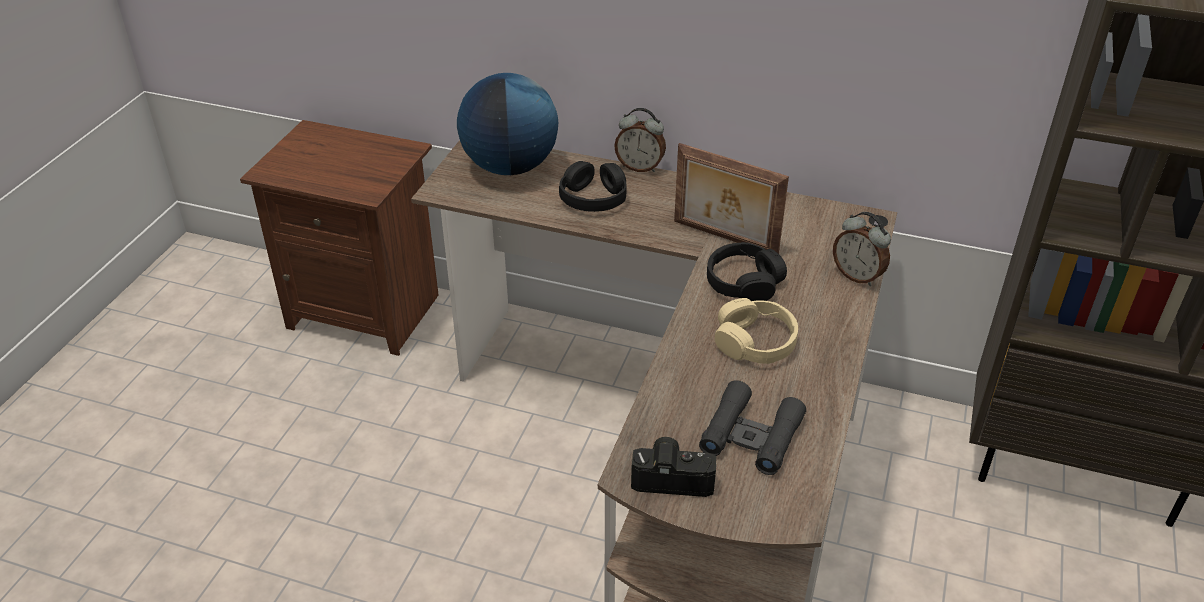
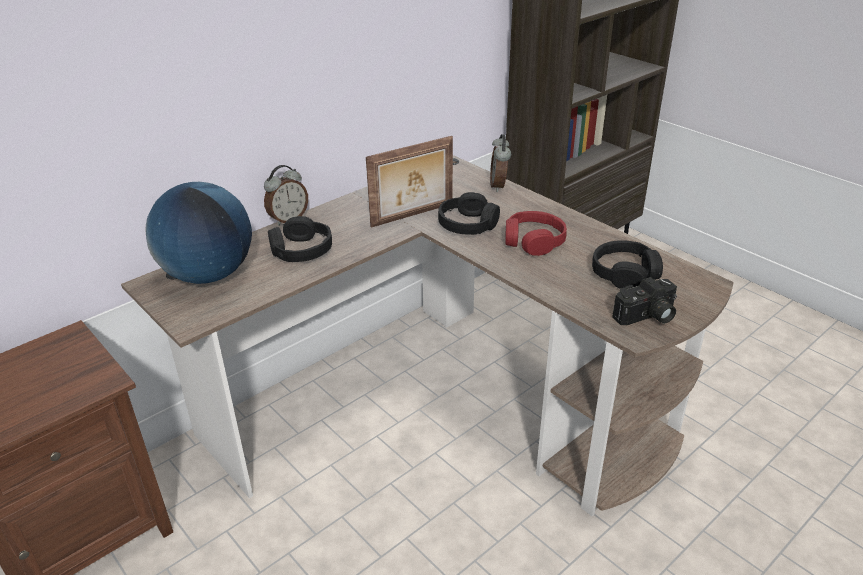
camera: 60 degrees left, 5 degrees down
camera [631,437,717,497] -> camera turned 150 degrees counterclockwise [612,277,677,325]
black binoculars [699,380,806,475] -> black headphones [592,240,663,289]
beige headphones [715,298,798,364] -> red headphones [505,211,567,256]
alarm clock [833,212,891,286] -> alarm clock turned 105 degrees clockwise [490,134,511,192]

